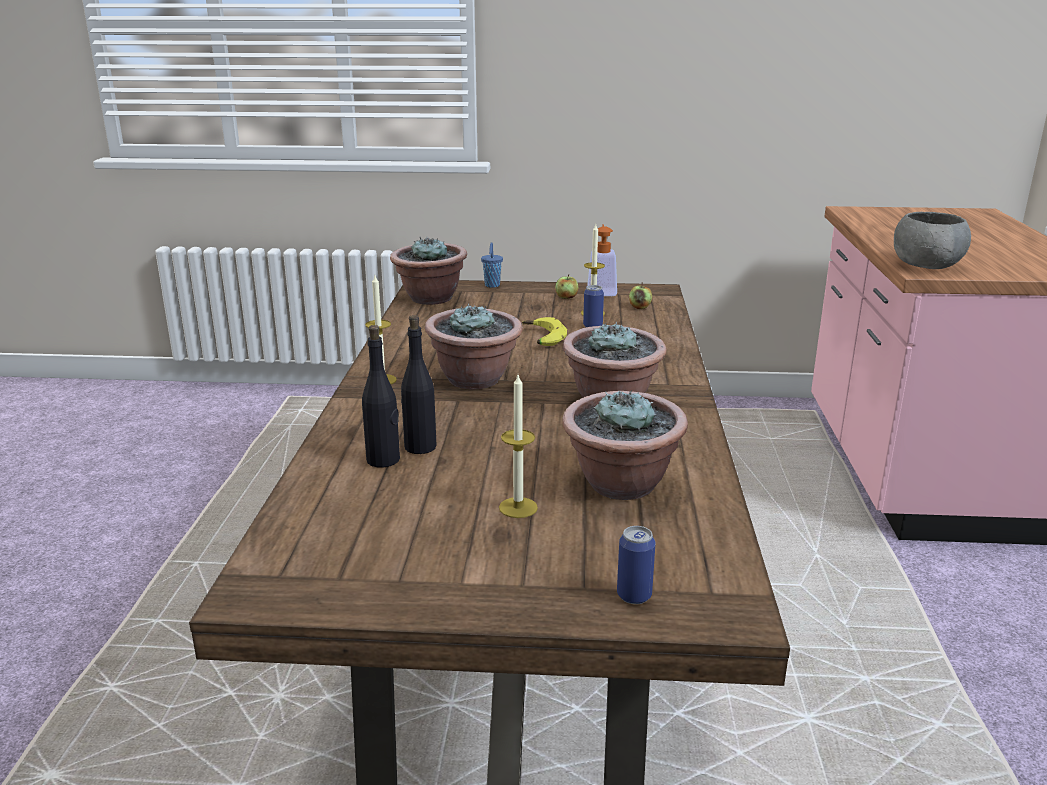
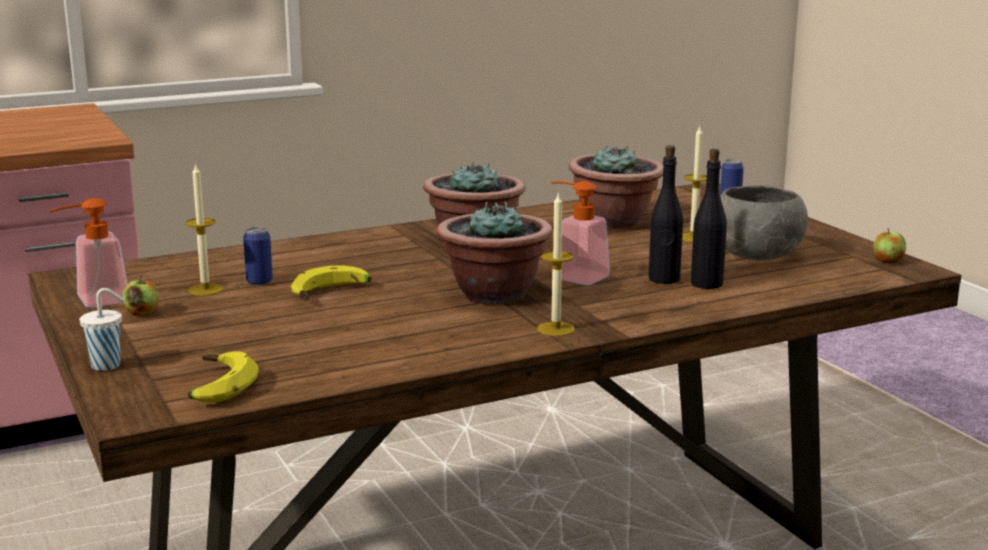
camera: 120 degrees left, 5 degrees down
potted plant [390,237,467,305] -> banana [188,352,259,402]
blue cup [481,242,503,288] -> white cup [80,288,124,371]
apple [629,283,652,309] -> apple moved to [873,228,906,263]
grey bowl [894,212,971,269] -> grey bowl moved to [720,185,808,260]
none -> soap dispenser [551,181,610,285]

